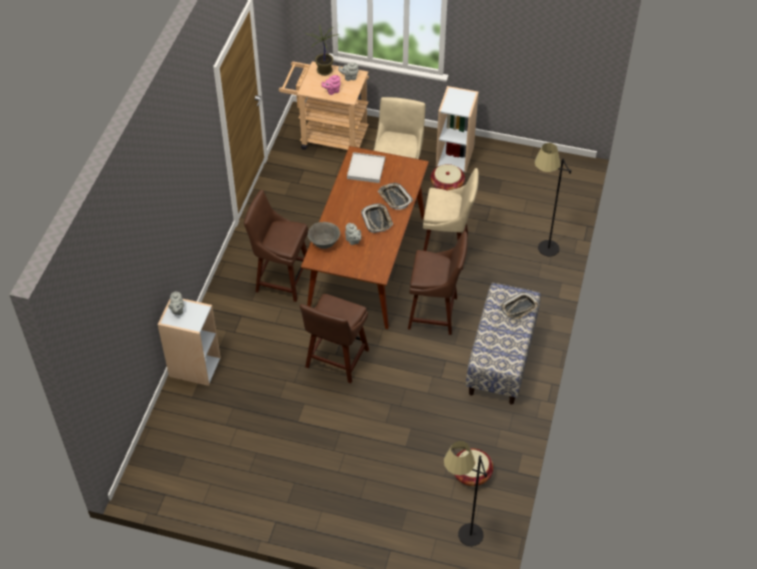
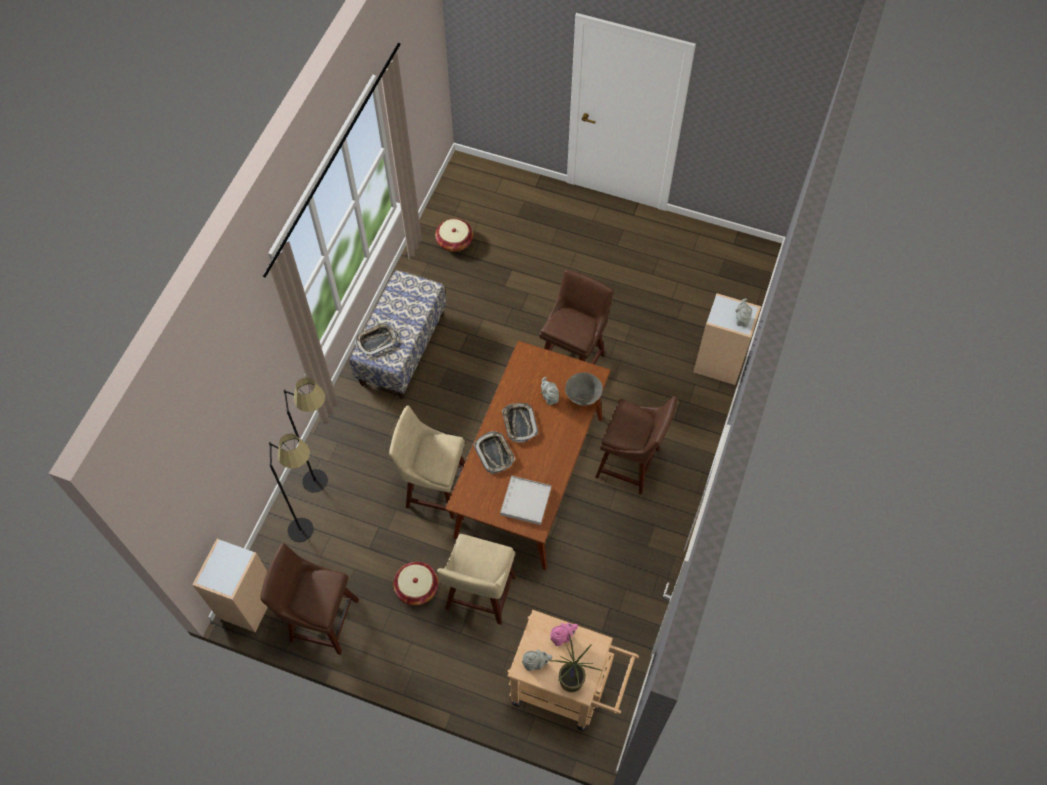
camera: 175 degrees left, 10 degrees up
brown chair [408,231,468,335] -> brown chair moved to [260,543,359,655]
bookcase [436,86,479,172] -> bookcase moved to [192,539,268,632]
black floor lamp [444,441,487,546] -> black floor lamp moved to [269,433,314,542]

